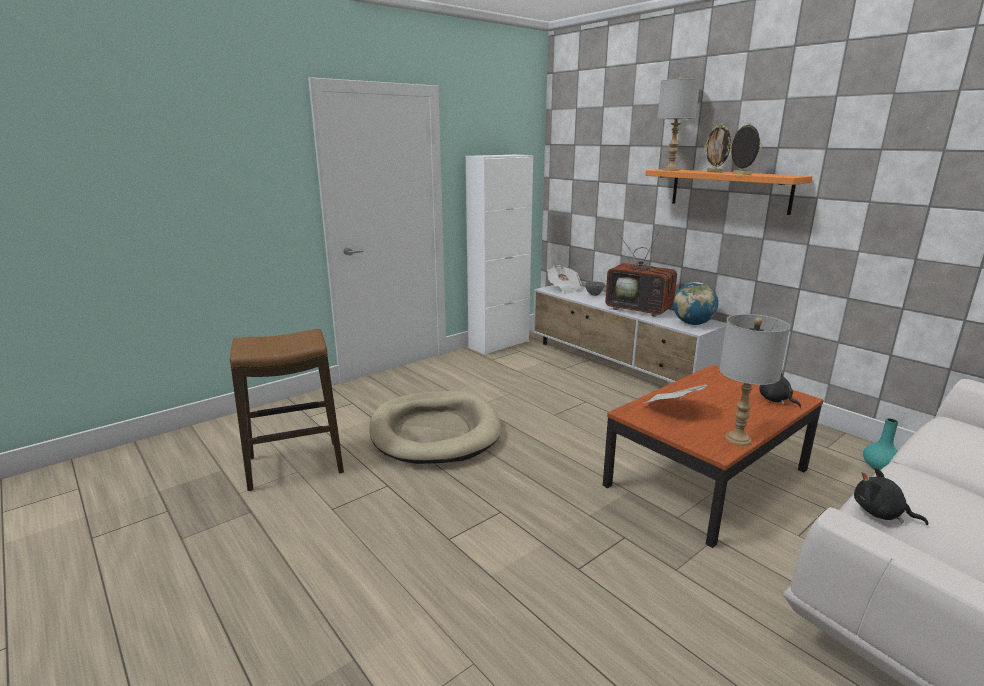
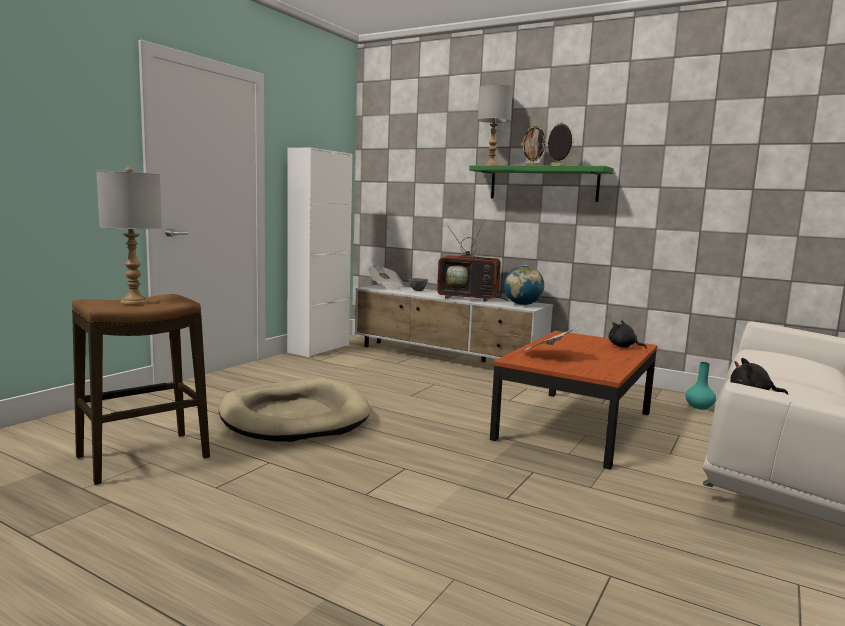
camera: 20 degrees left, 10 degrees down
orange shelf [645,169,813,215] -> green shelf [469,165,614,202]
grey table lamp [719,314,790,446] -> grey table lamp moved to [96,167,162,305]

